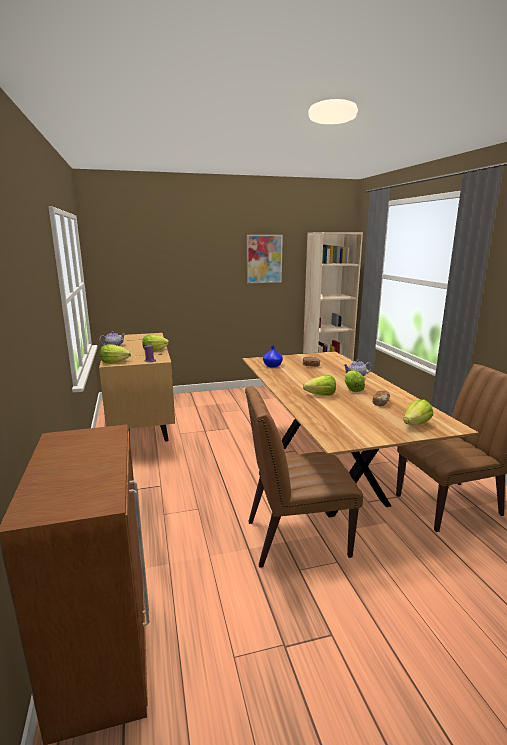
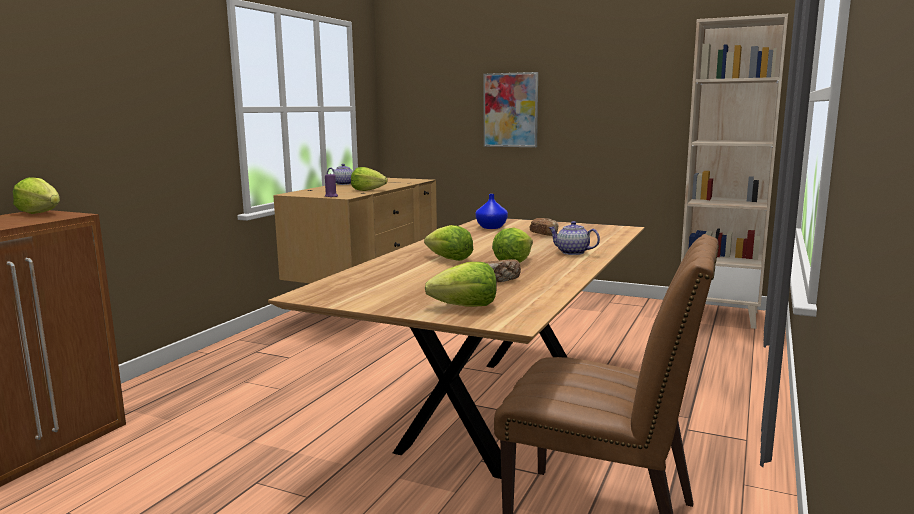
camera: 40 degrees right, 5 degrees down
lettuce [100,344,131,364] -> lettuce moved to [13,177,60,214]
brown chair [245,386,363,568] -> none
picture [247,235,283,283] -> picture moved to [484,72,538,147]

